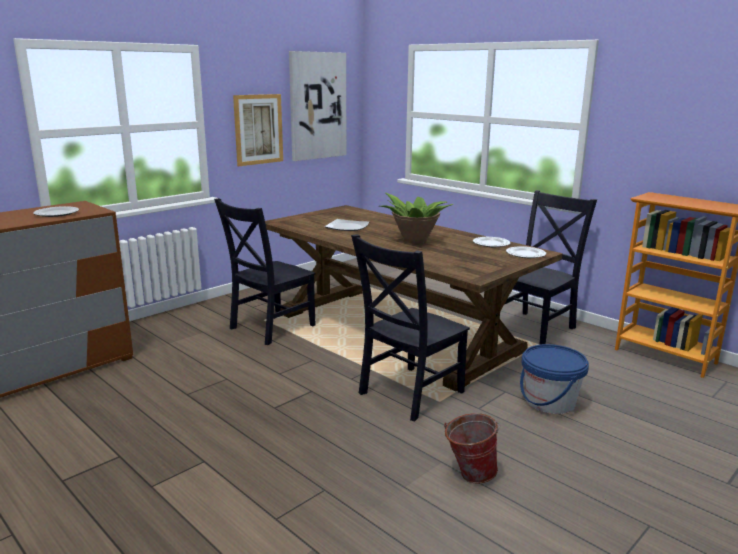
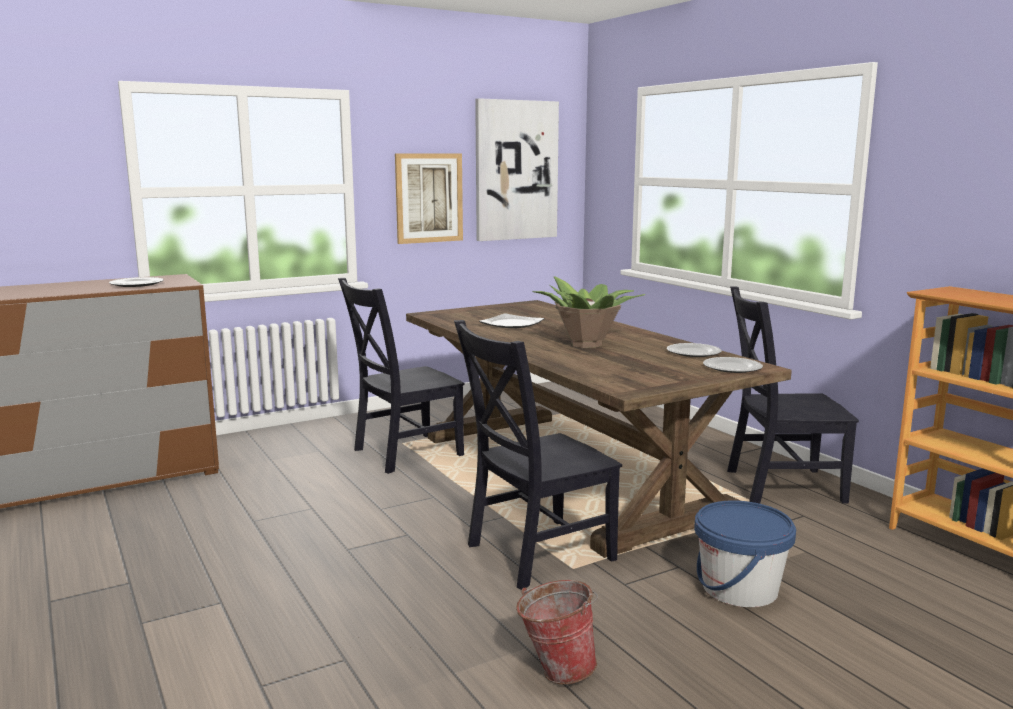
camera: 15 degrees right, 5 degrees down
black chair [502,190,597,345] -> black chair turned 150 degrees counterclockwise [727,286,859,504]

